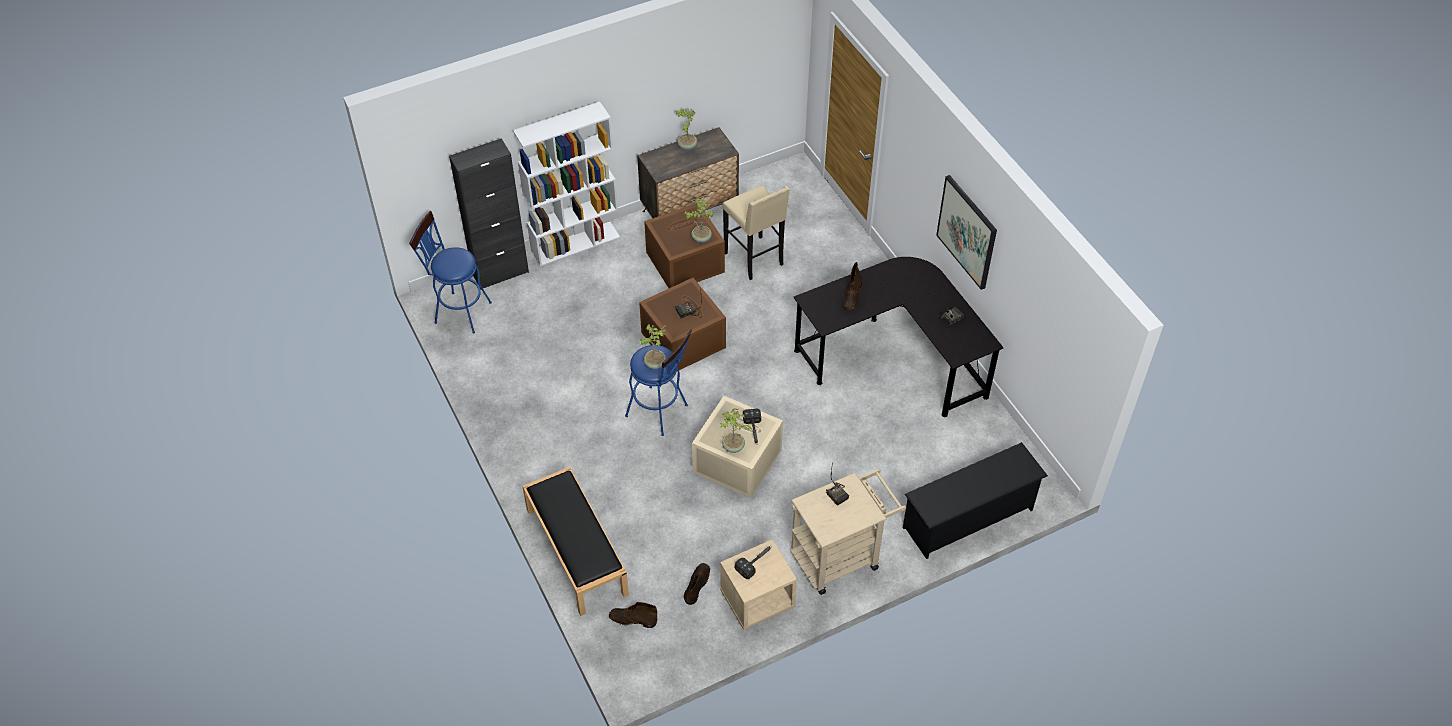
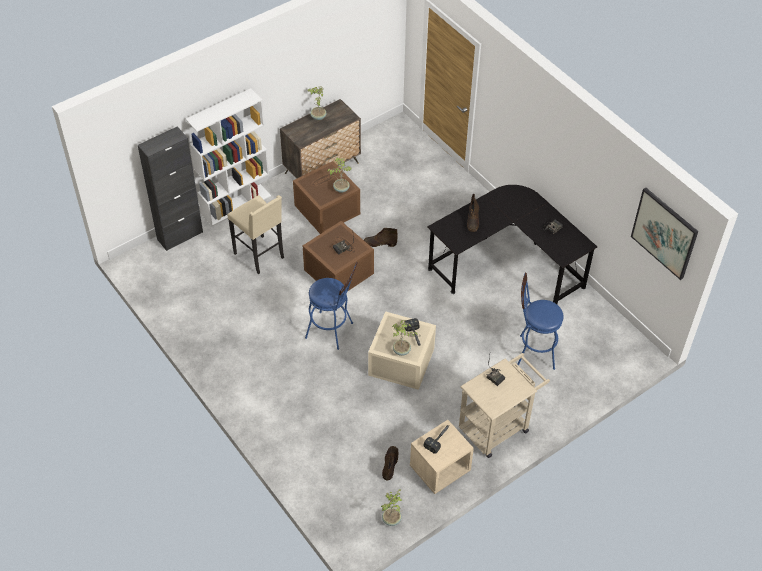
camera: 10 degrees left, 0 degrees up
blue stool [409,211,492,334] -> blue stool moved to [517,273,564,370]
black bench [522,467,629,616] -> none
brown boot [609,602,657,628] -> brown boot moved to [364,228,398,247]
potted plant [640,324,666,369] -> potted plant moved to [381,489,403,526]
beige stool [723,185,790,280] -> beige stool moved to [228,195,284,274]
black shoe rack [903,442,1048,559] -> none
picture [936,175,997,290] -> picture moved to [631,188,698,280]

